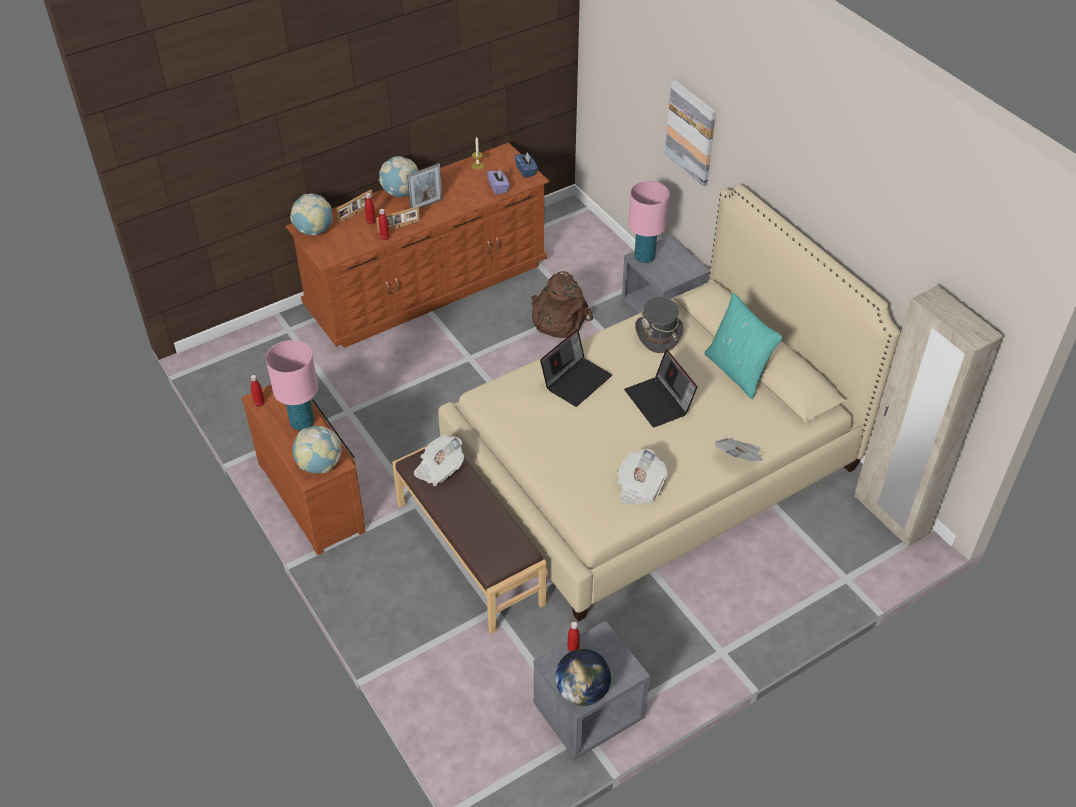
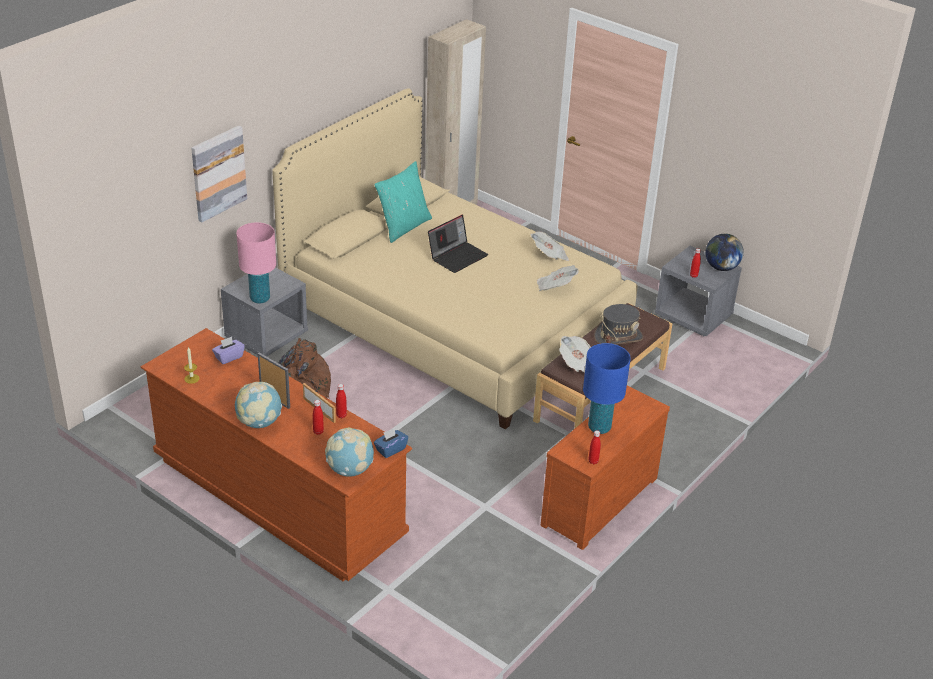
camera: 110 degrees left, 10 degrees down
pink table lamp [266,340,318,431] -> blue table lamp [583,343,631,434]
globe [293,426,341,473] -> none
picture frame [336,189,374,223] -> none
blue tissue box [515,152,538,178] -> blue tissue box moved to [374,428,408,458]
laptop [540,329,612,407] -> none
grey hat [635,297,684,353] -> grey hat moved to [594,304,644,345]
newspaper [715,438,763,461] -> newspaper moved to [537,265,579,291]

